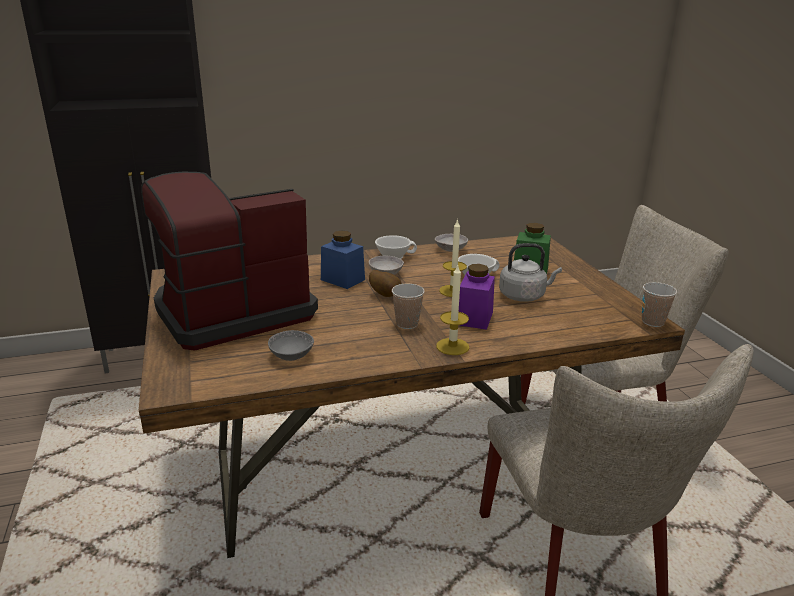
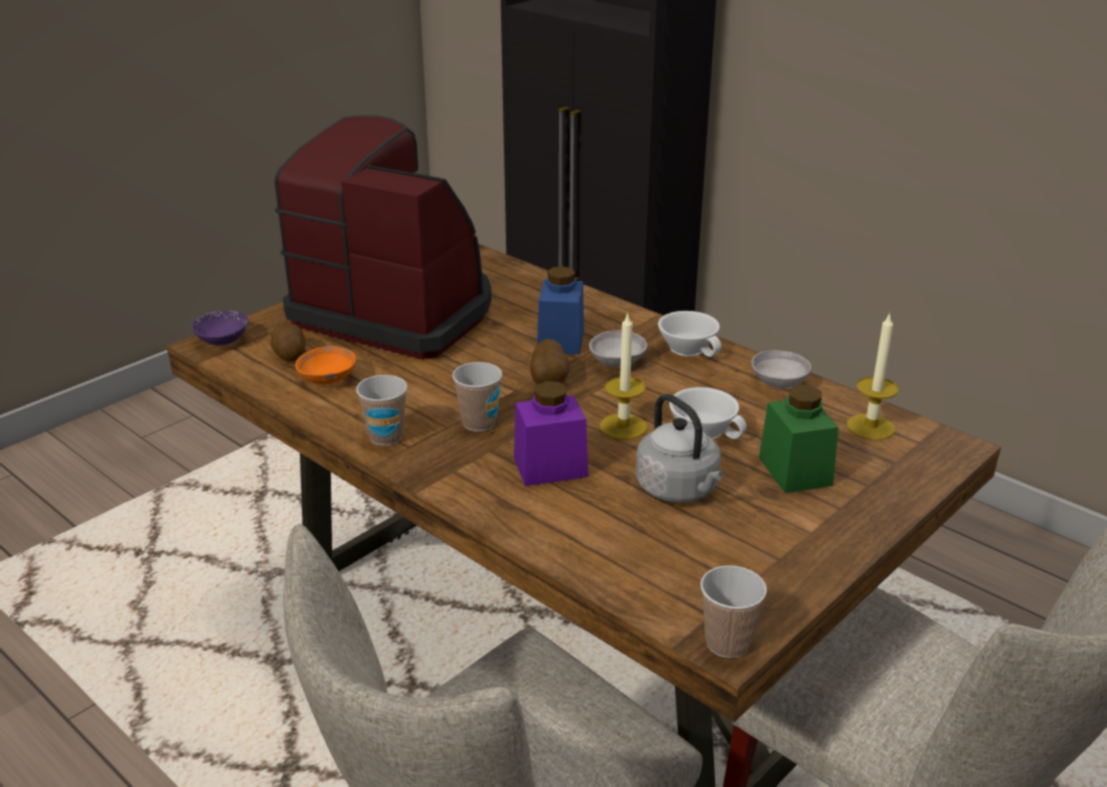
camera: 60 degrees right, 5 degrees up
grey bowl [268,330,314,361] -> orange bowl [295,346,356,385]
candle [436,265,469,355] -> candle moved to [847,313,898,440]
none -> purple bowl [192,310,249,345]
none -> potato [270,323,305,362]
none -> cup [356,375,407,446]

